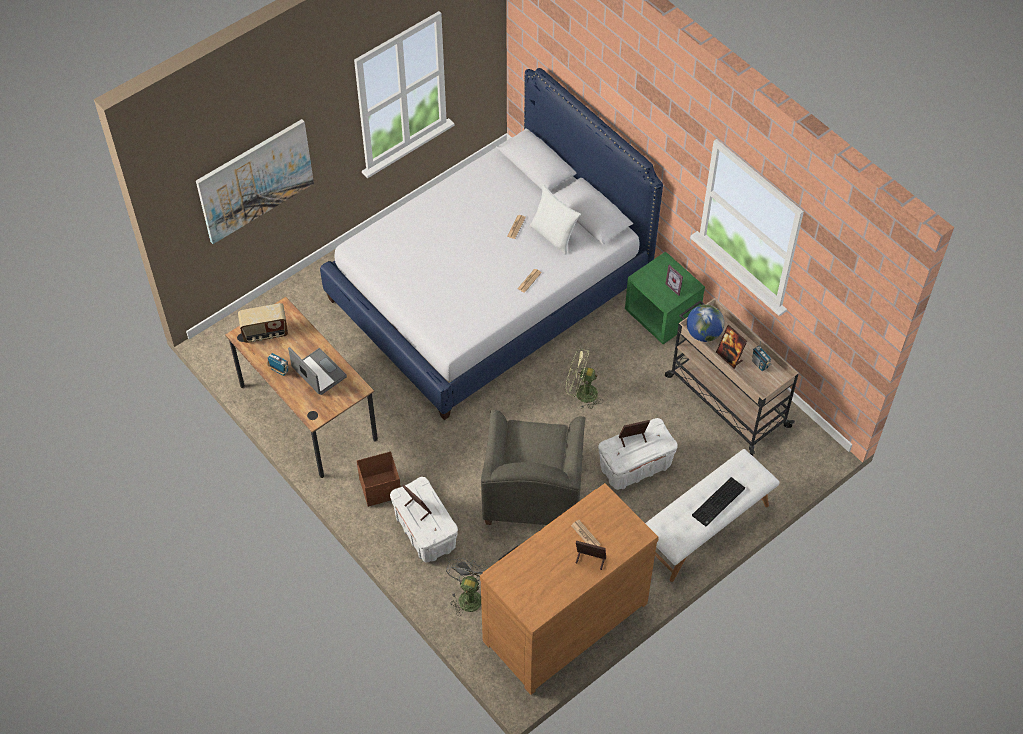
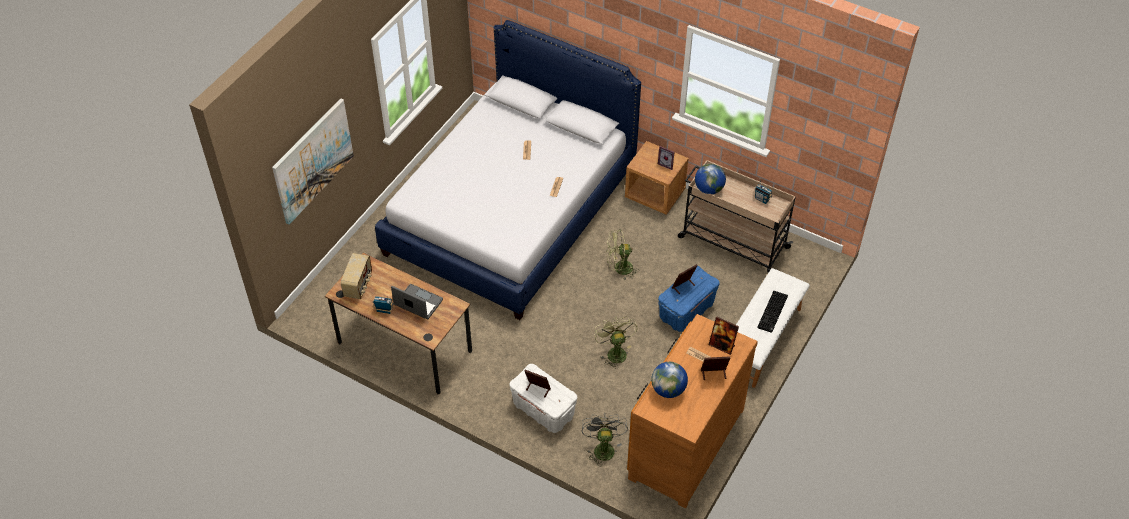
camera: 20 degrees left, 5 degrees down
radio [238,303,288,343] -> radio turned 45 degrees counterclockwise [341,253,372,299]
brown storage box [357,451,401,507] -> none
grey armchair [481,409,586,525] -> green fan [594,316,637,369]
white pillow [530,185,581,255] -> none
white storage box [598,418,678,490] -> blue storage box [658,266,720,332]
green nightstand [625,251,705,344] -> brown nightstand [625,141,689,215]
picture frame [716,325,747,369] -> picture frame moved to [709,317,739,355]
none -> globe [651,362,688,398]

